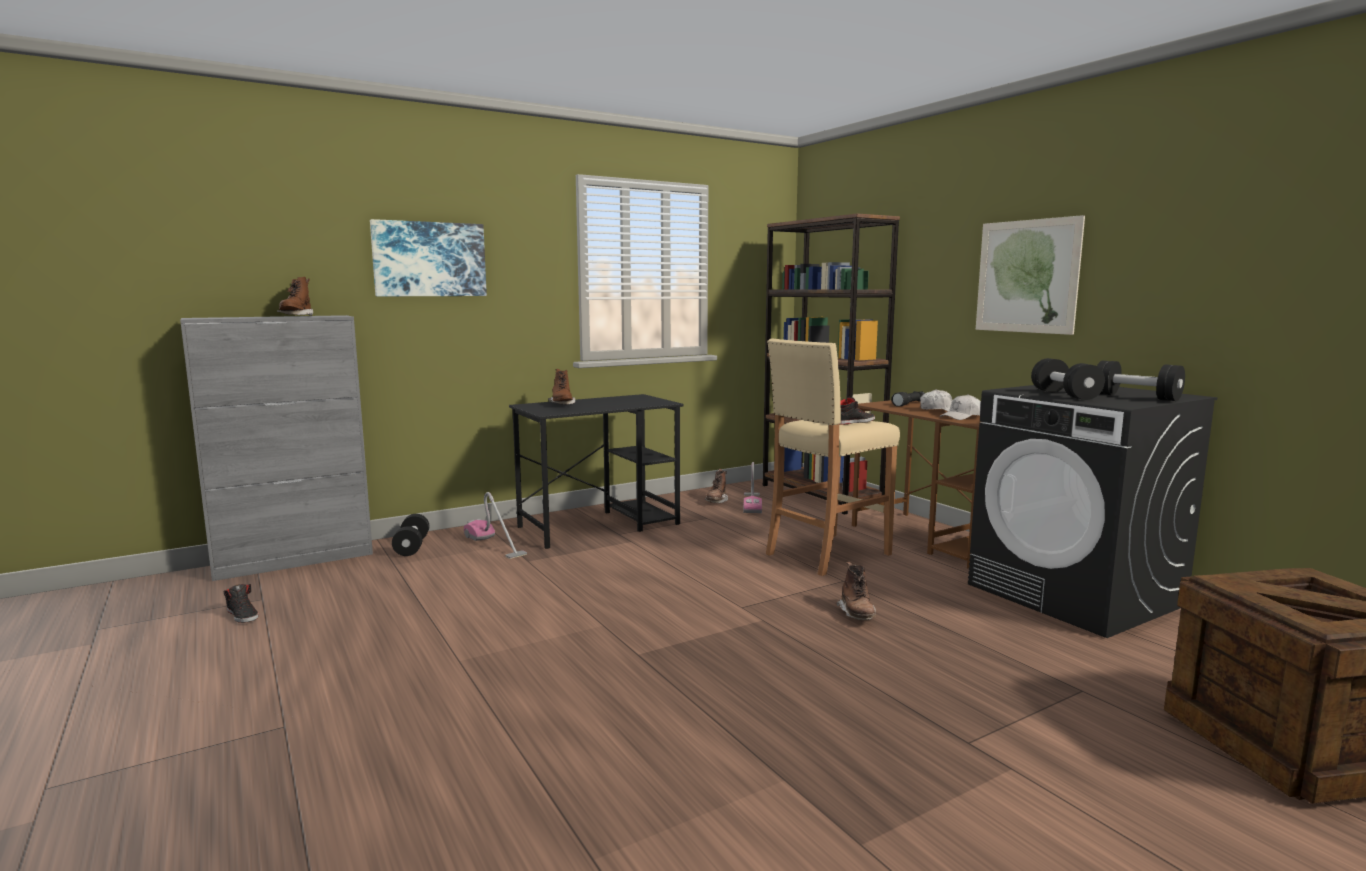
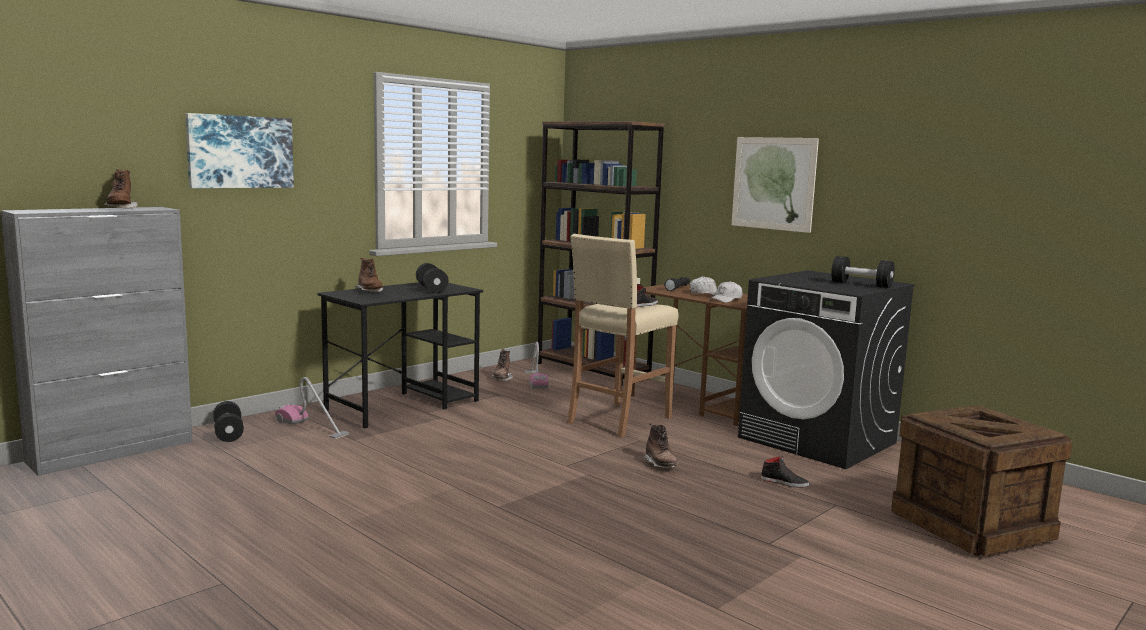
camera: 15 degrees left, 0 degrees up
black shoe [224,584,259,623] -> black shoe moved to [761,456,809,487]
black dumbbell [1031,358,1105,400] -> black dumbbell moved to [416,263,449,293]

